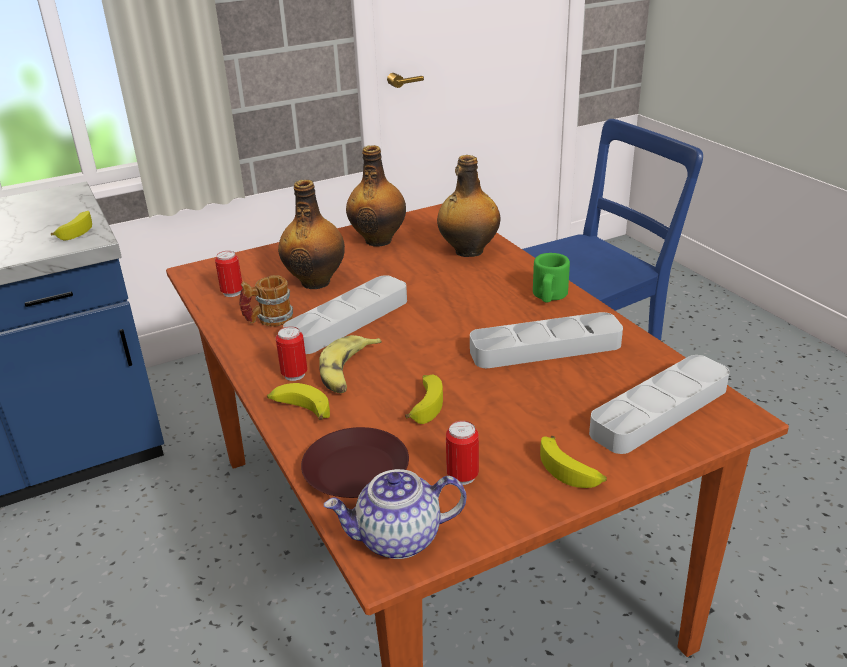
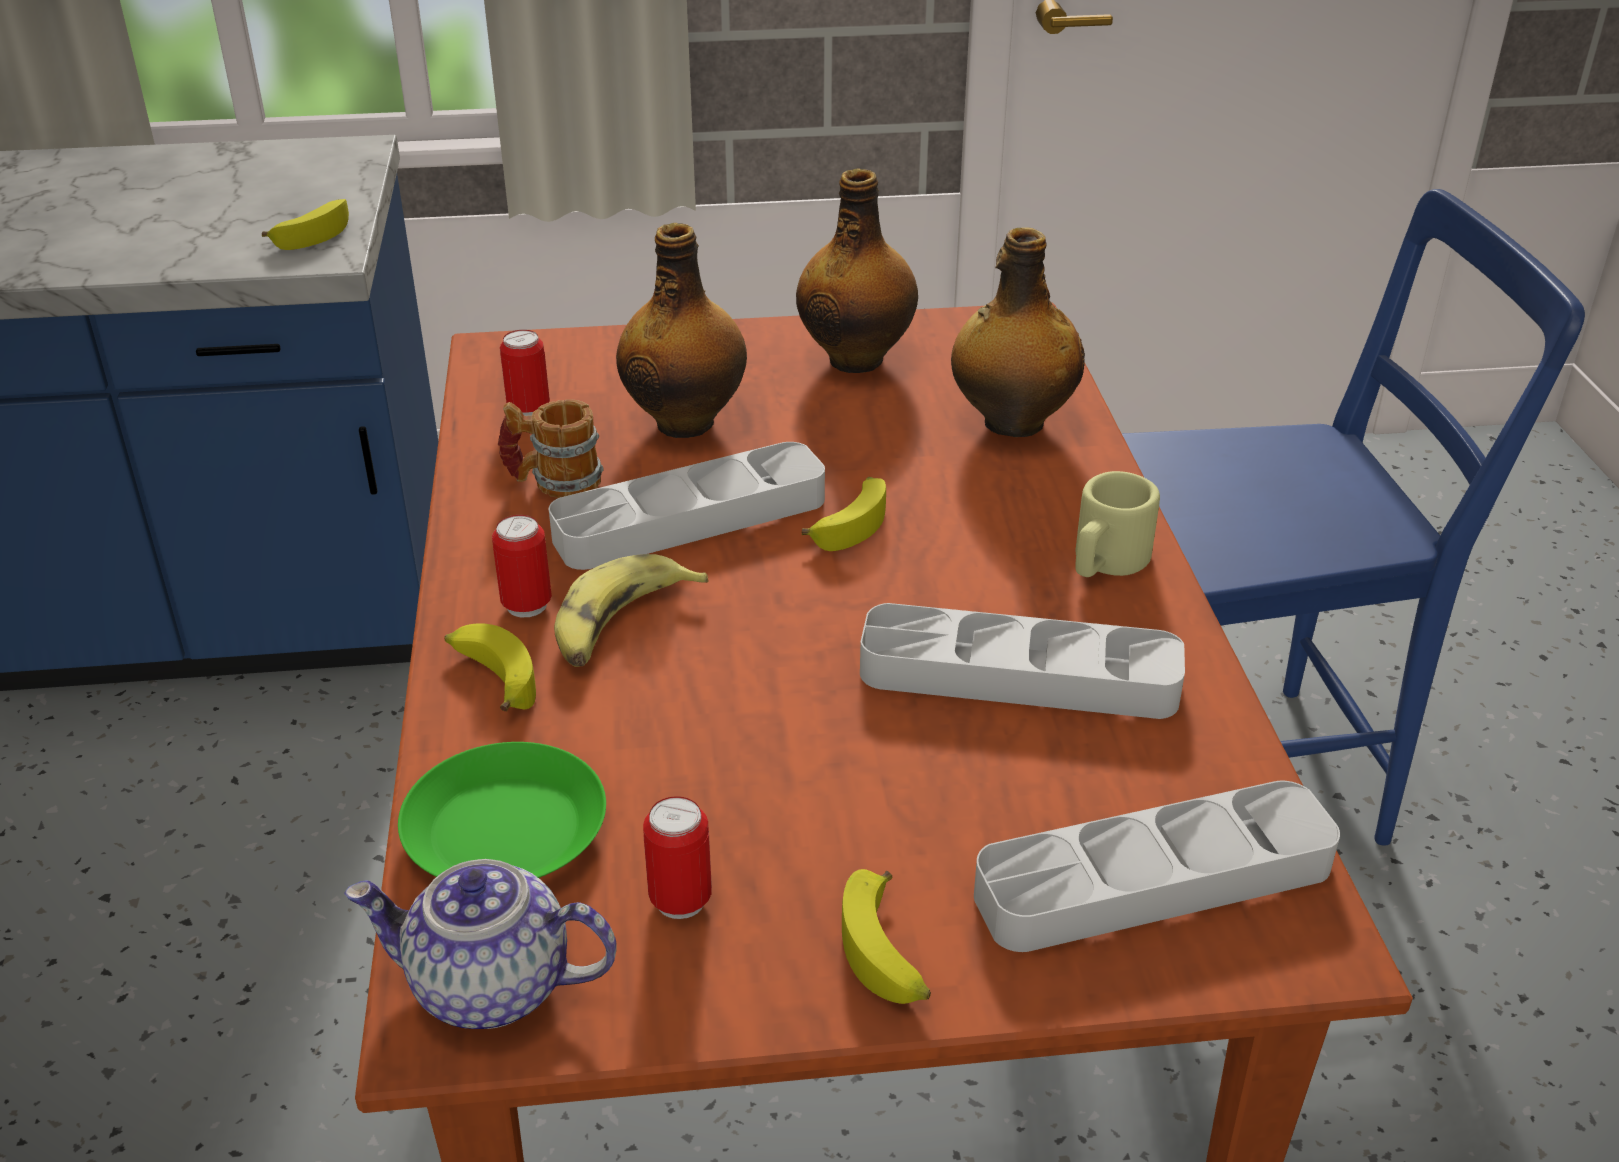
camera: 20 degrees right, 5 degrees up
brown plate [301,427,409,498] -> green plate [398,742,606,878]
banana [405,375,443,424] -> banana moved to [802,477,886,551]
green mug [533,253,570,302] -> beige mug [1075,471,1160,577]

